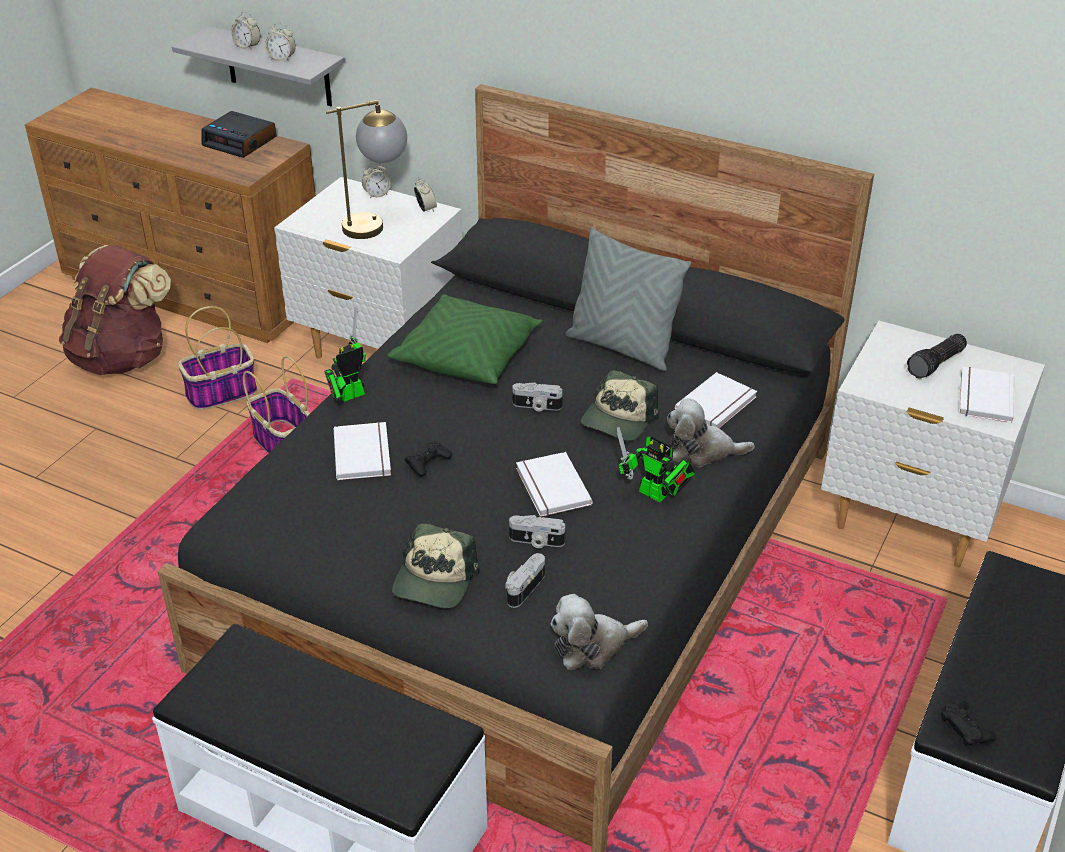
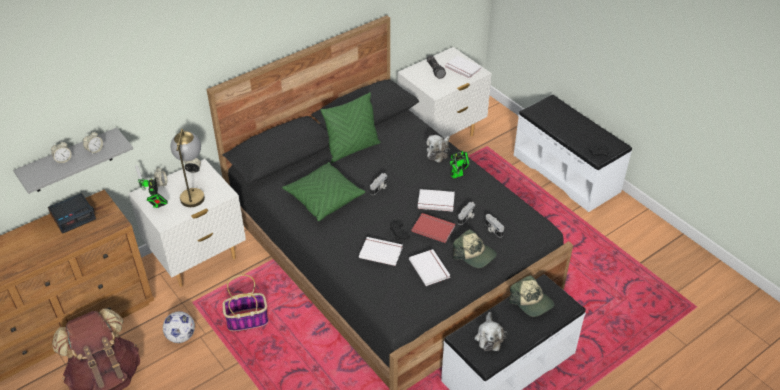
camera: 65 degrees left, 5 degrees up
basket [178,306,257,410] -> football [163,311,195,343]
toy robot [324,306,366,402] -> toy robot moved to [135,165,168,208]
plush toy [551,594,648,670] -> plush toy moved to [475,312,507,351]
grey pillow [566,227,692,371] -> green pillow [321,92,381,163]
cap [581,370,659,441] -> cap moved to [509,275,554,317]
white book [675,372,757,428] -> white book moved to [409,249,450,286]
none -> red book [412,213,455,243]

